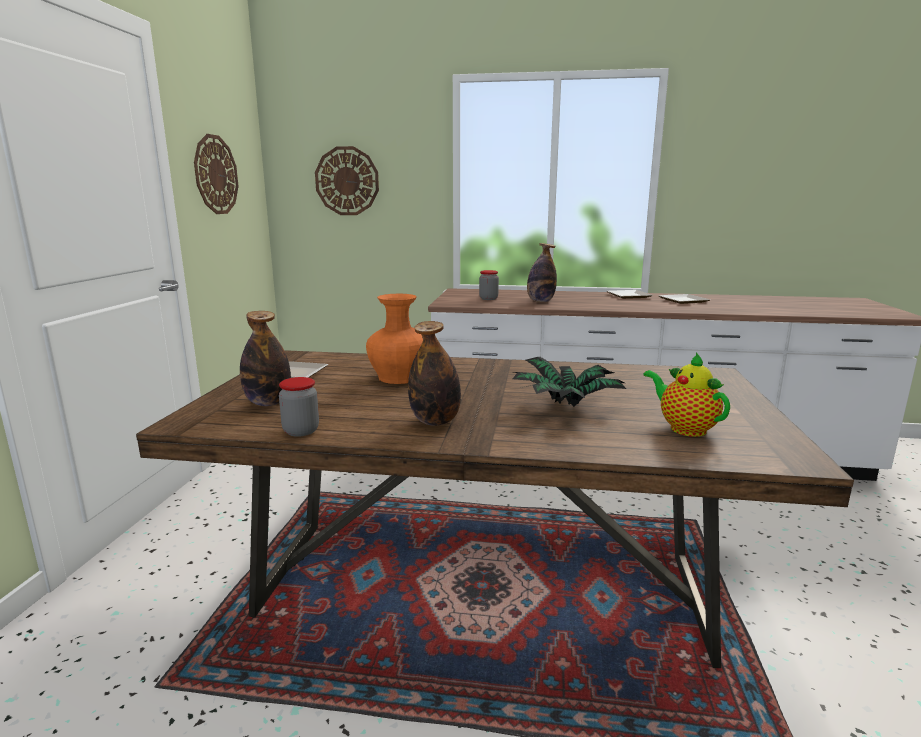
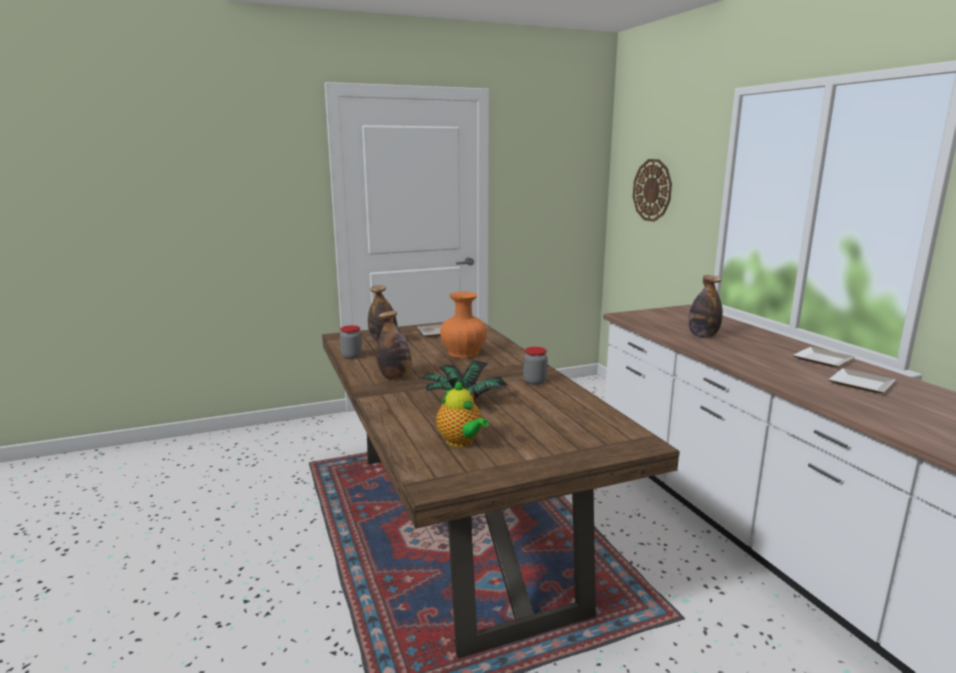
camera: 60 degrees right, 0 degrees up
wall clock [194,134,238,214] -> none
jar [479,270,499,300] -> jar moved to [523,347,547,385]
teapot [643,352,730,437] -> teapot turned 120 degrees clockwise [436,380,489,447]

